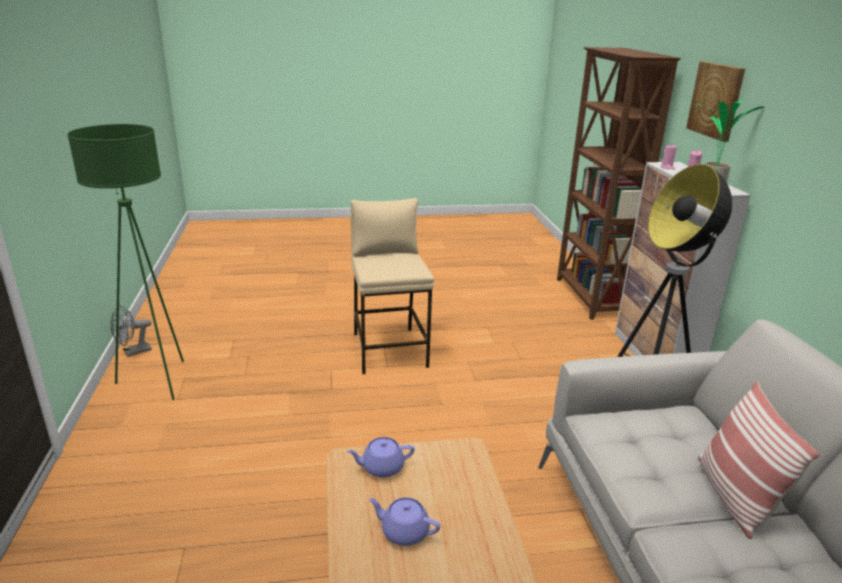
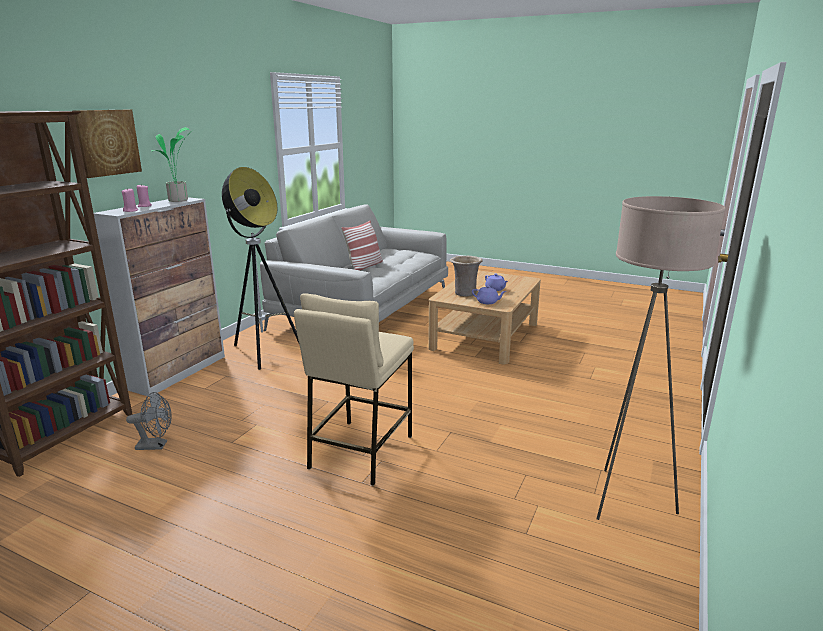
camera: 145 degrees left, 5 degrees down
green floor lamp [67,124,184,400] -> beige floor lamp [597,196,726,520]
grey fan [110,305,152,357] -> grey fan moved to [126,392,171,450]
none -> beige vase [450,256,483,296]

